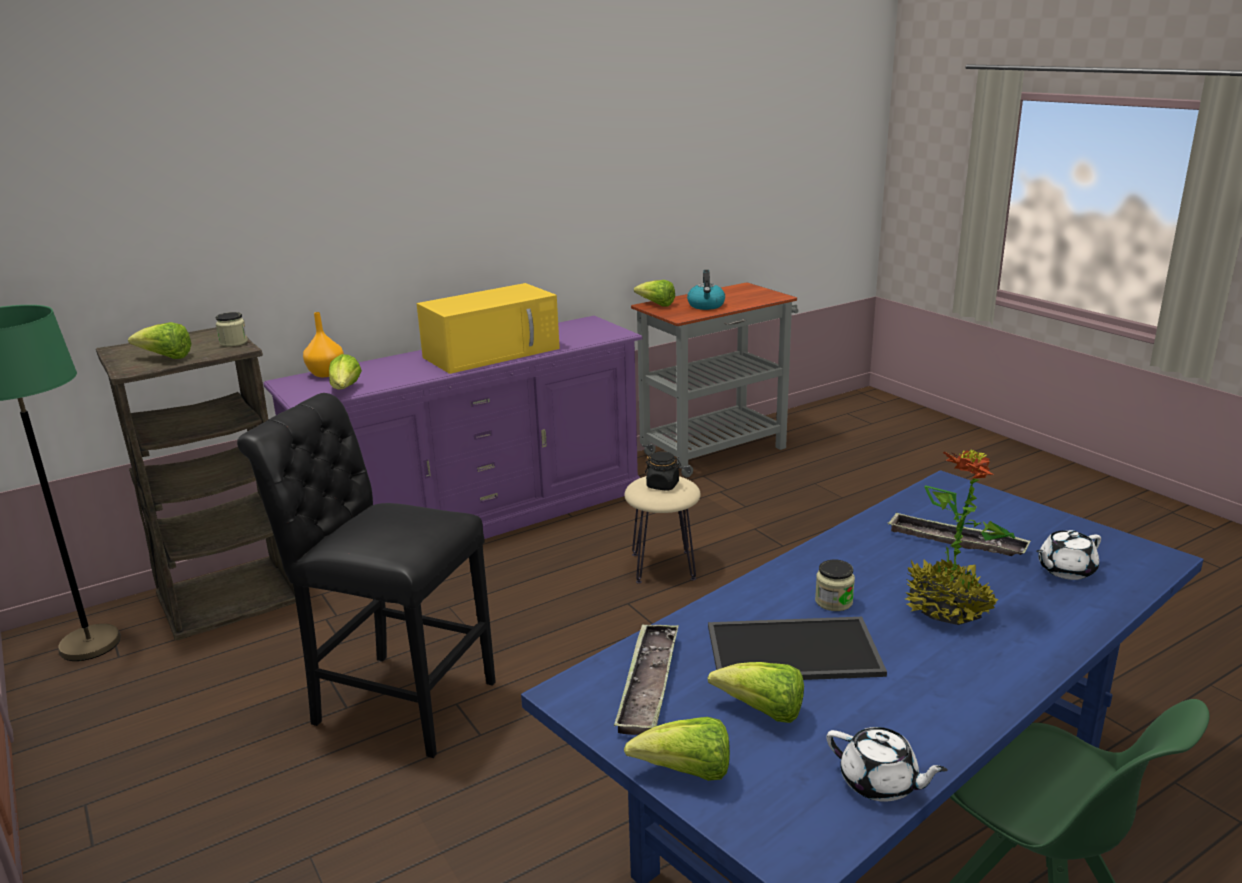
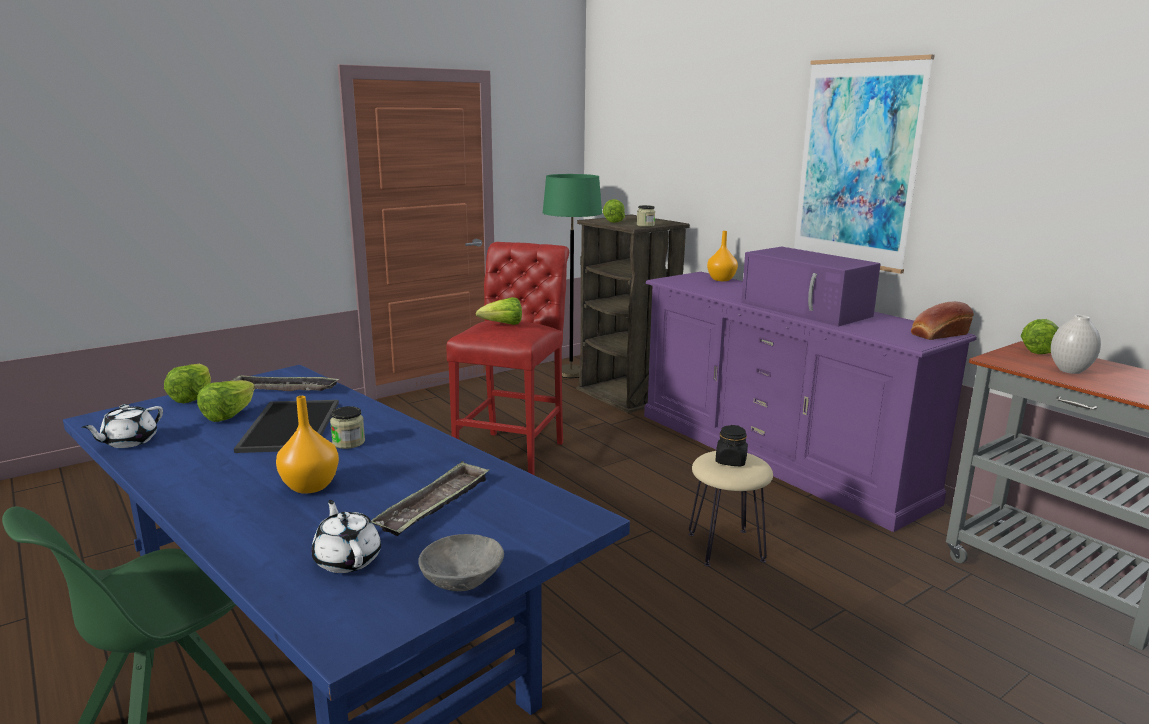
camera: 85 degrees right, 5 degrees down
black stool [237,393,496,758] -> red stool [446,242,569,475]
lettuce [329,354,362,390] -> lettuce moved to [476,297,522,325]
yellow microwave [417,283,560,374] -> purple microwave [741,247,881,327]
kettle [687,270,725,310] -> white vase [1051,315,1101,374]
potted plant [905,450,1015,625] -> orange vase [276,396,339,494]
none -> grey bowl [418,534,504,591]
none -> picture [794,55,935,274]
none -> bread [911,301,974,340]

